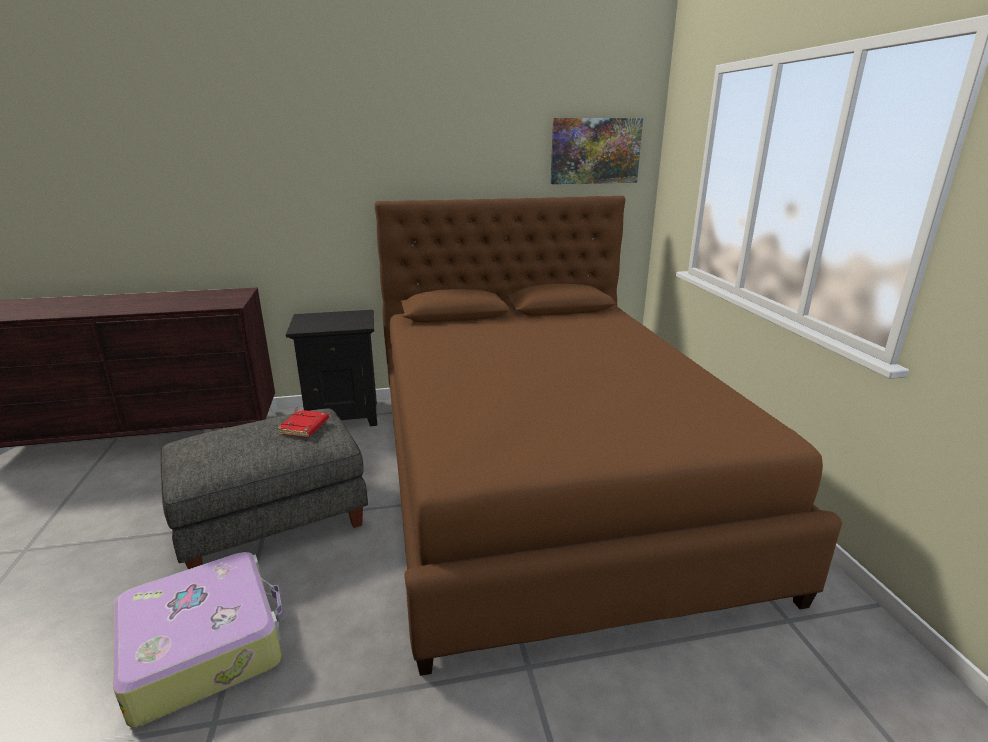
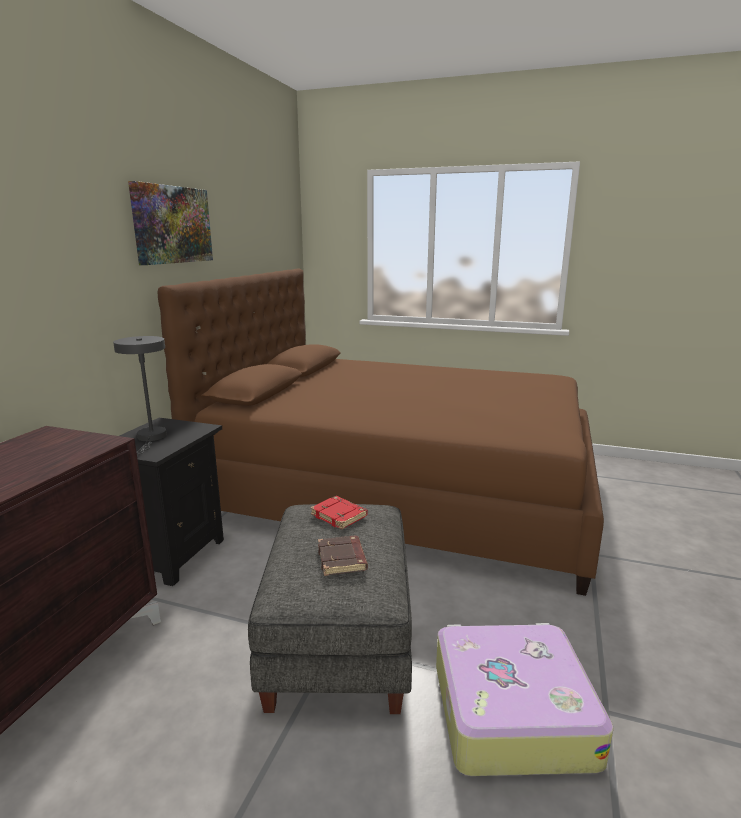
camera: 60 degrees left, 5 degrees down
picture [551,118,643,184] -> picture moved to [128,181,213,265]
none -> grey table lamp [113,336,167,455]
none -> brown book [318,536,368,576]

